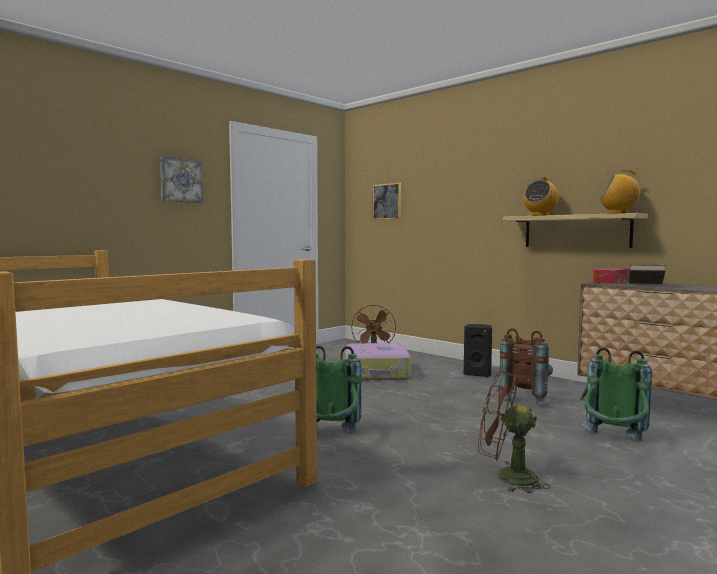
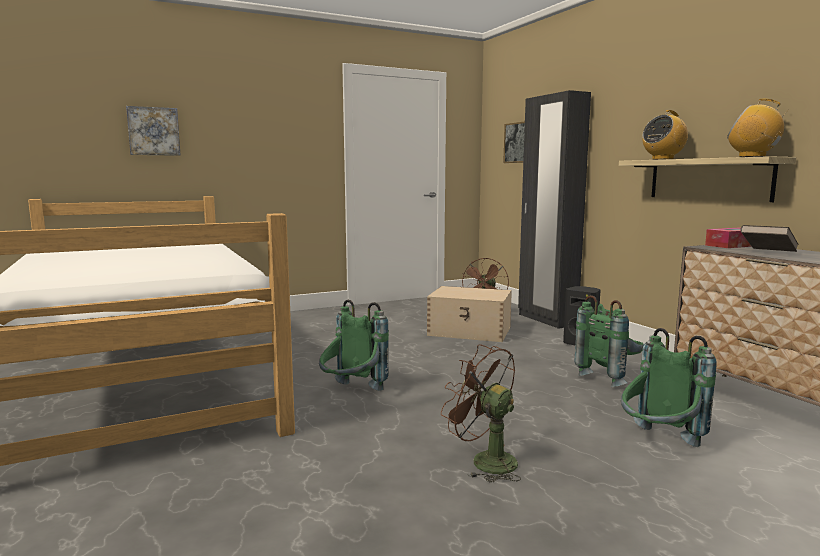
camera: 20 degrees right, 5 degrees up
picture [160,156,203,203] -> picture moved to [126,106,181,156]
suitcase [345,343,411,380] -> beige storage box [427,286,512,342]
brown backpack [499,328,553,405] -> green backpack [575,295,644,387]
none -> black wardrobe [518,90,591,329]

